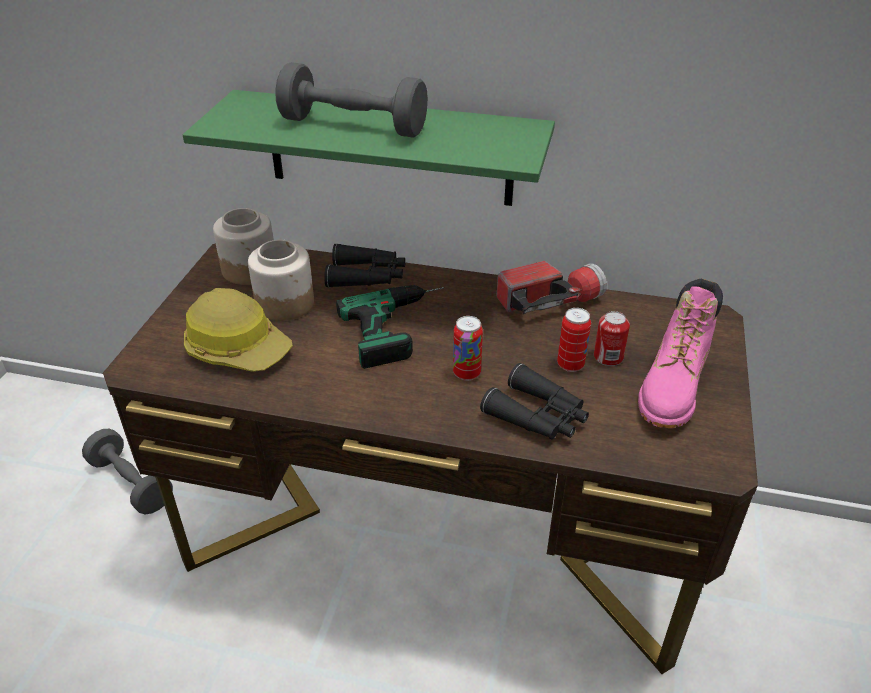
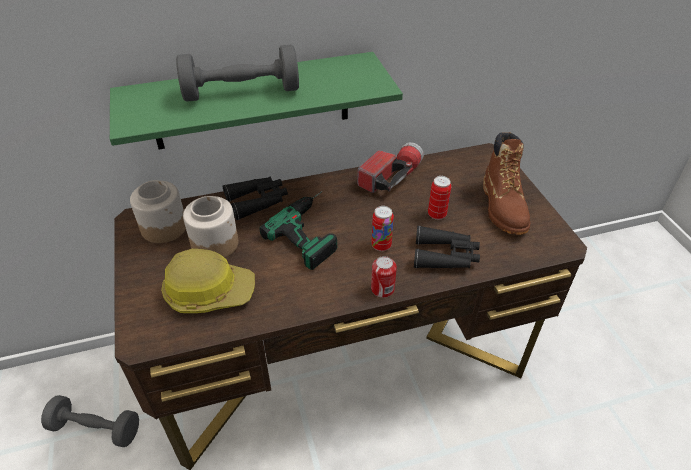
camera: 30 degrees left, 5 degrees up
can [594,311,630,366] -> can moved to [371,256,397,298]
pink boot [638,279,723,428] -> brown boot [483,132,530,235]

